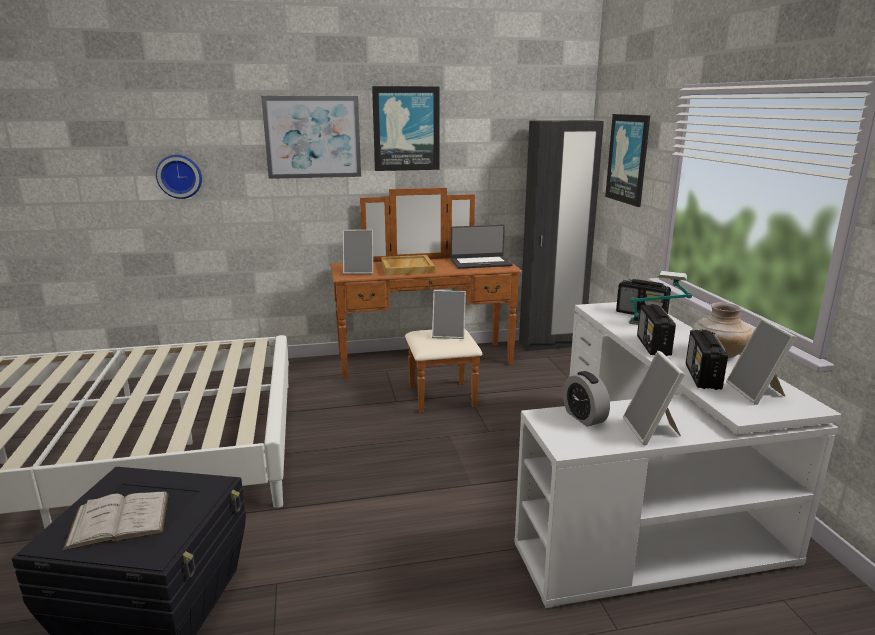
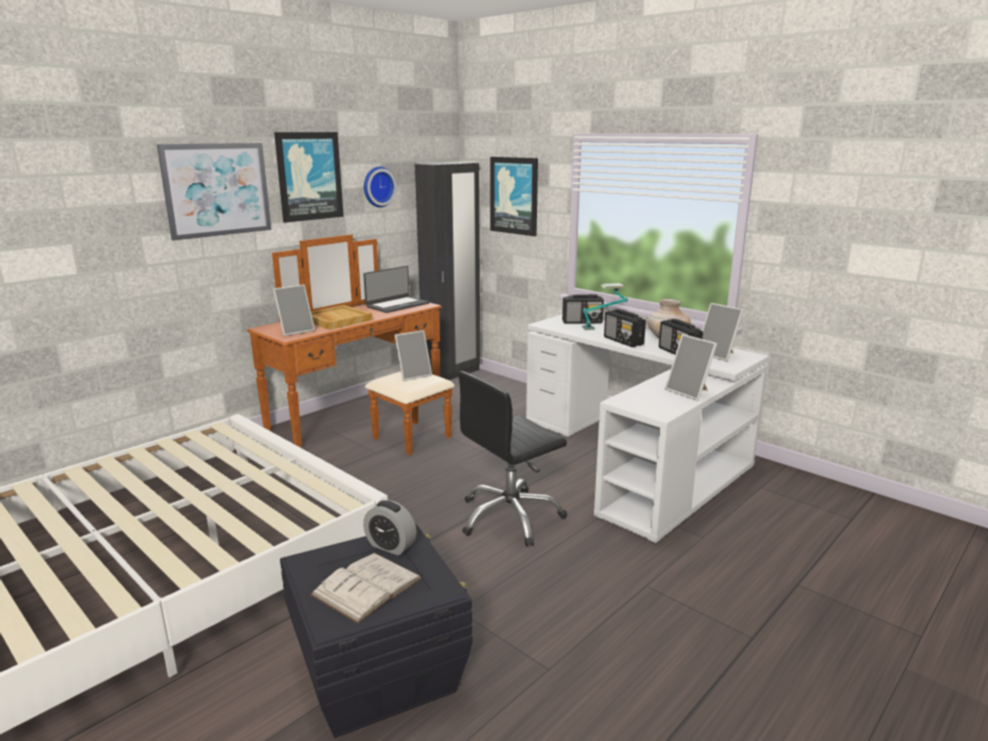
camera: 35 degrees left, 0 degrees up
wall clock [156,155,202,199] -> wall clock moved to [364,167,397,207]
alarm clock [563,371,610,427] -> alarm clock moved to [363,500,417,555]
none -> black office chair [458,371,567,547]

